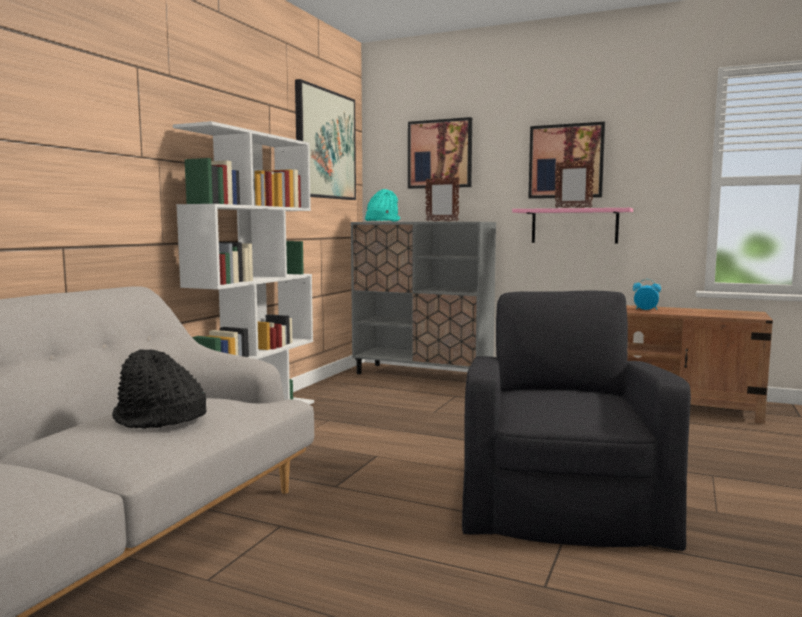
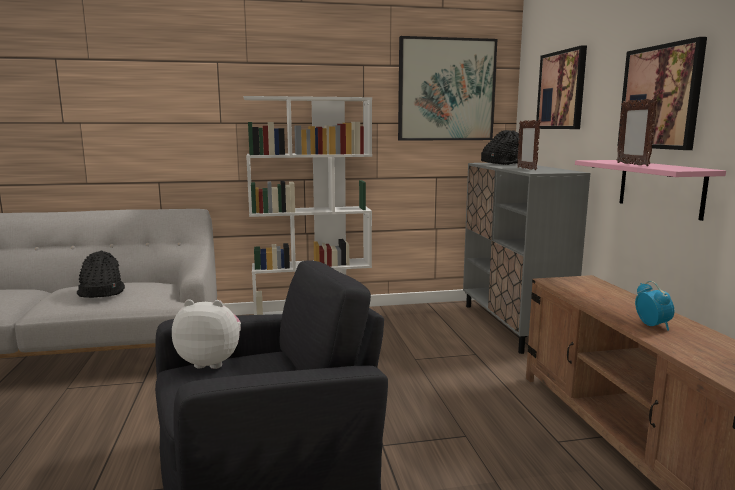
camera: 55 degrees right, 5 degrees up
turquoise hat [365,189,400,222] -> black hat [481,130,520,165]
none -> plush toy [172,299,241,369]

